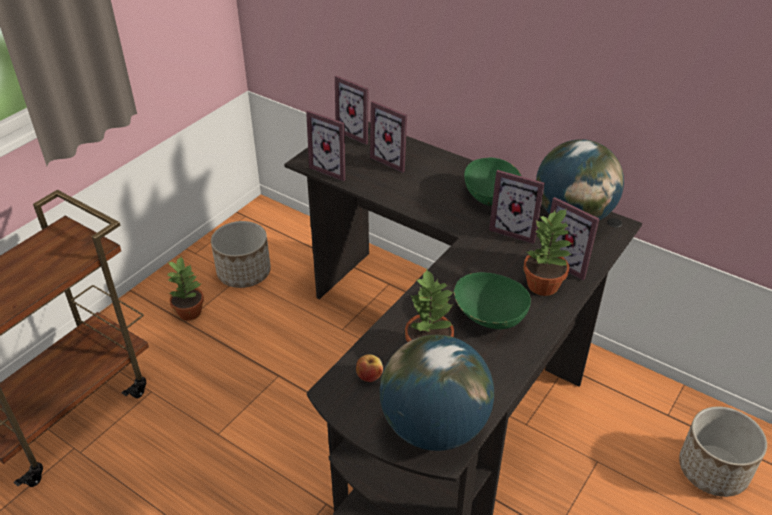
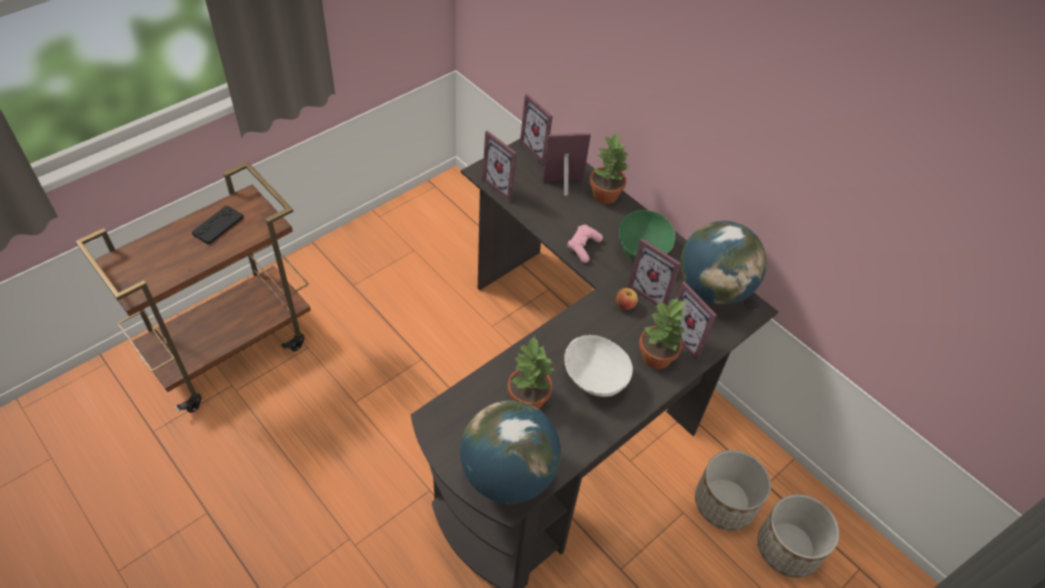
camera: 10 degrees right, 10 degrees up
potted plant [166,257,204,321] -> potted plant moved to [590,132,629,204]
planter [211,221,271,288] -> planter moved to [695,450,771,531]
apple [356,354,383,382] -> apple moved to [616,288,638,310]
picture frame [370,101,407,173] -> picture frame turned 120 degrees clockwise [543,133,591,196]
green bowl [454,272,531,329] -> white bowl [564,335,633,397]
none -> black game controller [192,206,243,244]
none -> pink game controller [568,225,603,263]

